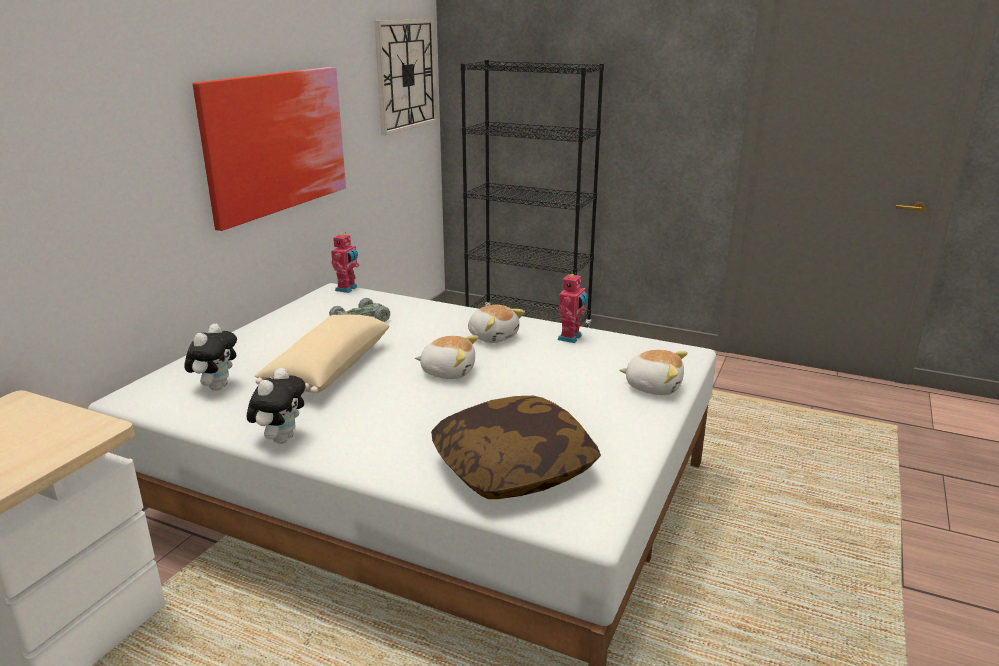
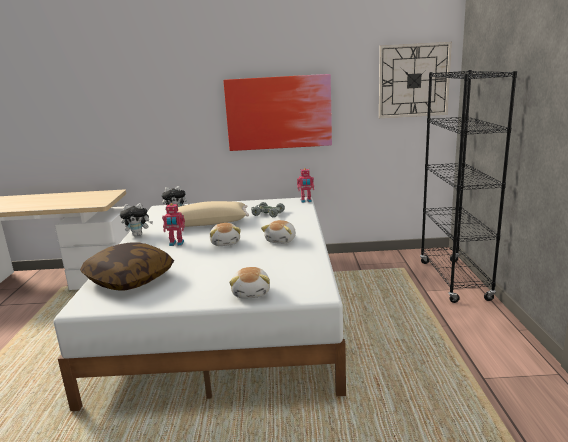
camera: 65 degrees right, 5 degrees down
toy robot [558,272,588,343] -> toy robot moved to [162,203,185,246]

